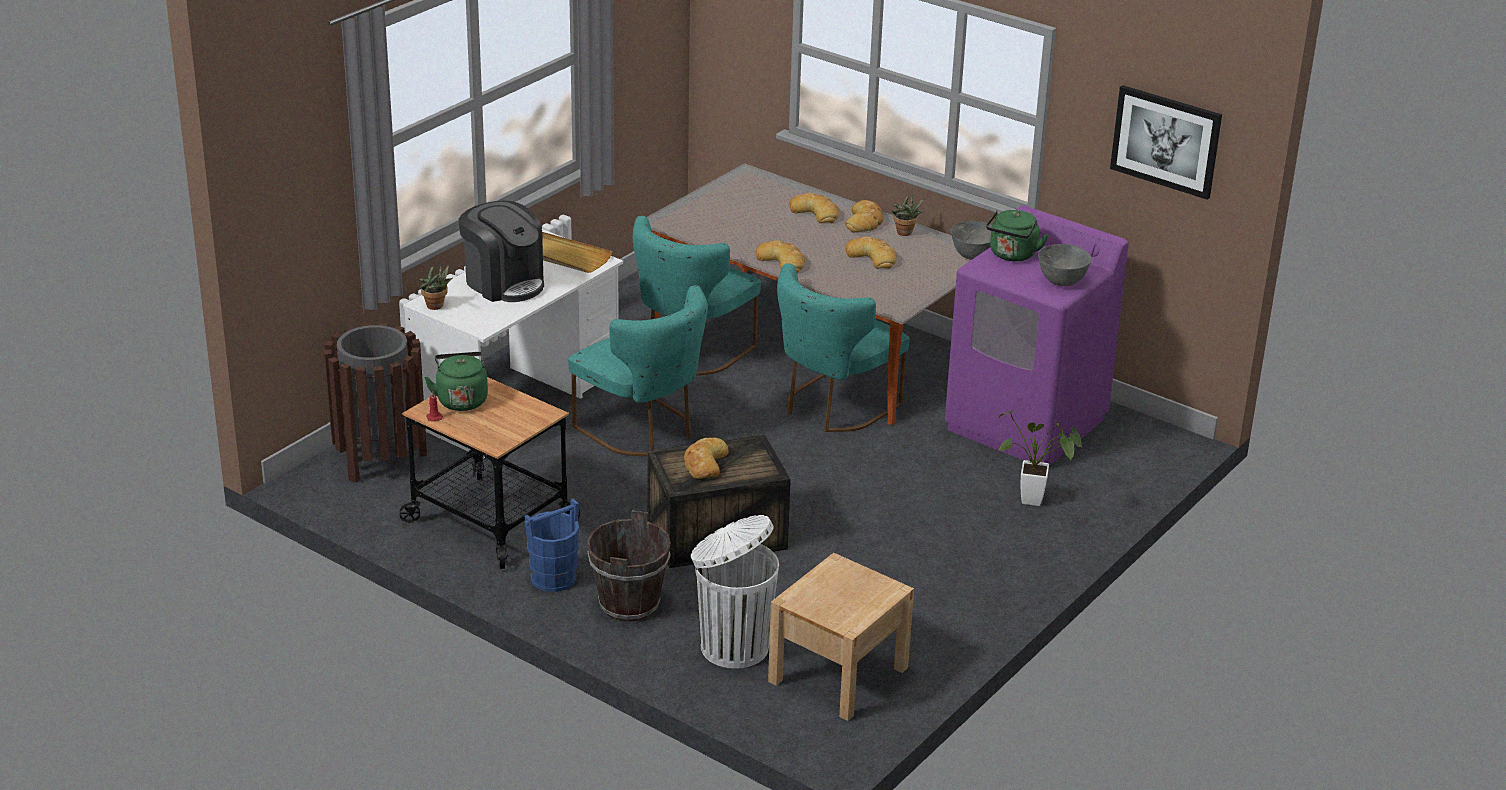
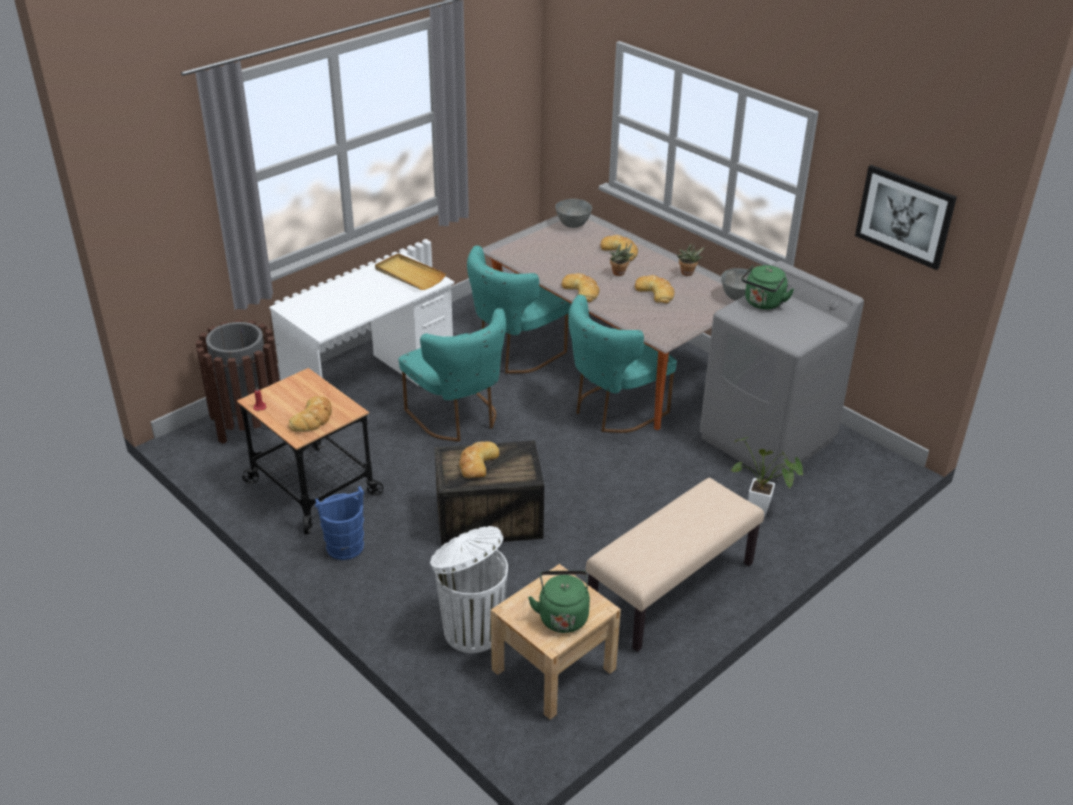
camera: 10 degrees right, 5 degrees up
potted plant [419,265,452,310] -> potted plant moved to [610,243,634,276]
green kettle [424,352,488,411] -> green kettle moved to [528,571,590,633]
coffee machine [459,201,544,302] -> none
brown bucket [587,511,671,622] -> none
bread [845,200,883,232] -> bread moved to [289,396,332,432]
purple washing machine [945,206,1129,466] -> grey washing machine [700,261,864,481]
grey bowl [1038,244,1091,286] -> grey bowl moved to [555,199,592,228]
none -> beige bench [586,478,764,652]

